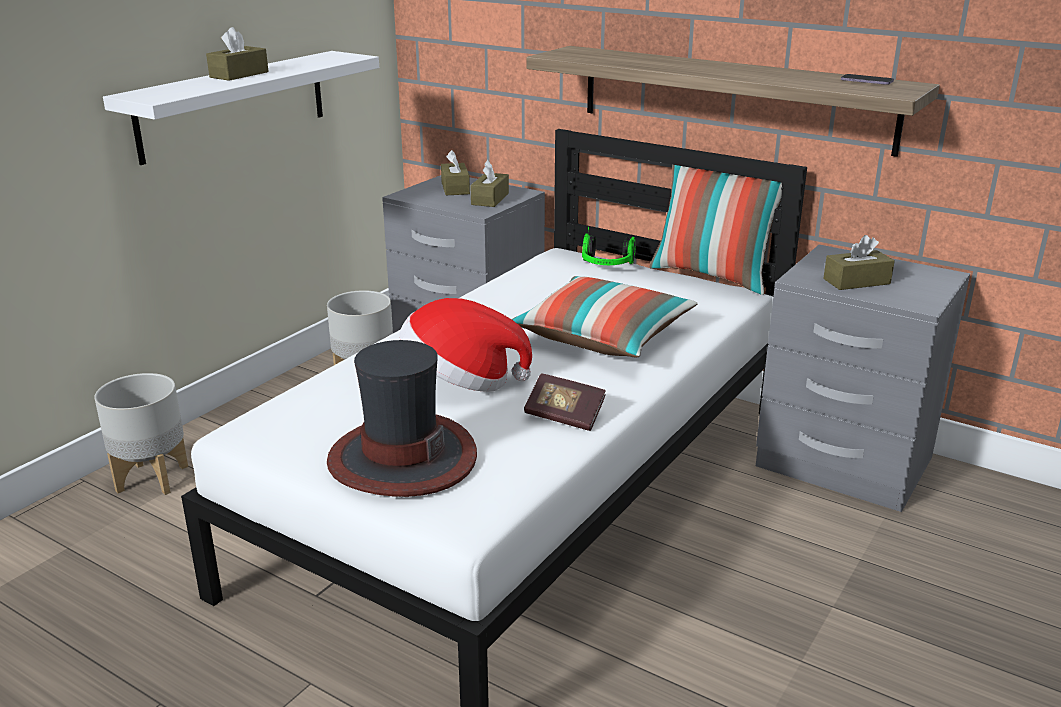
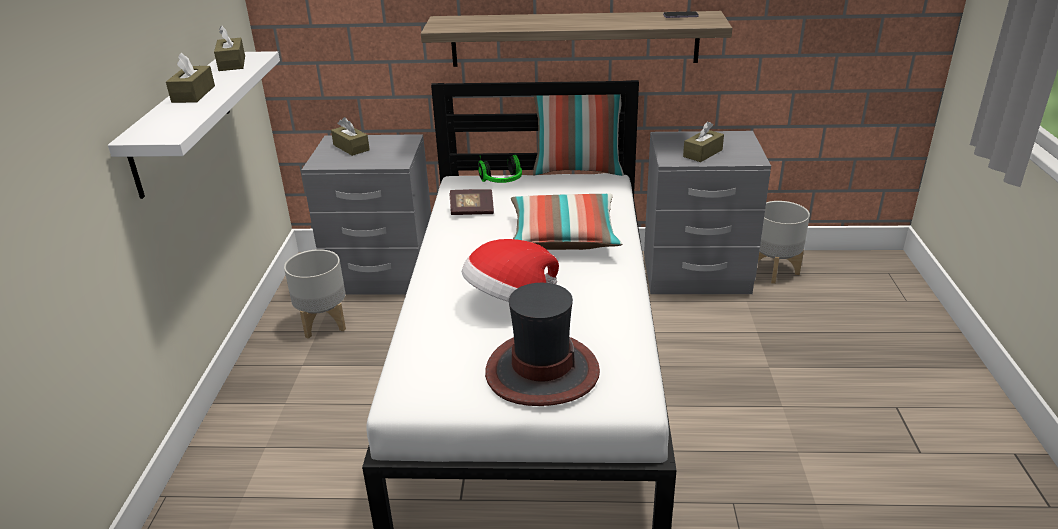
camera: 30 degrees left, 5 degrees up
grey planter [94,373,188,495] -> grey planter moved to [758,201,810,284]
brown tissue box [470,160,509,207] -> brown tissue box moved to [214,25,245,71]
book [524,373,606,431] -> book moved to [449,189,494,215]

